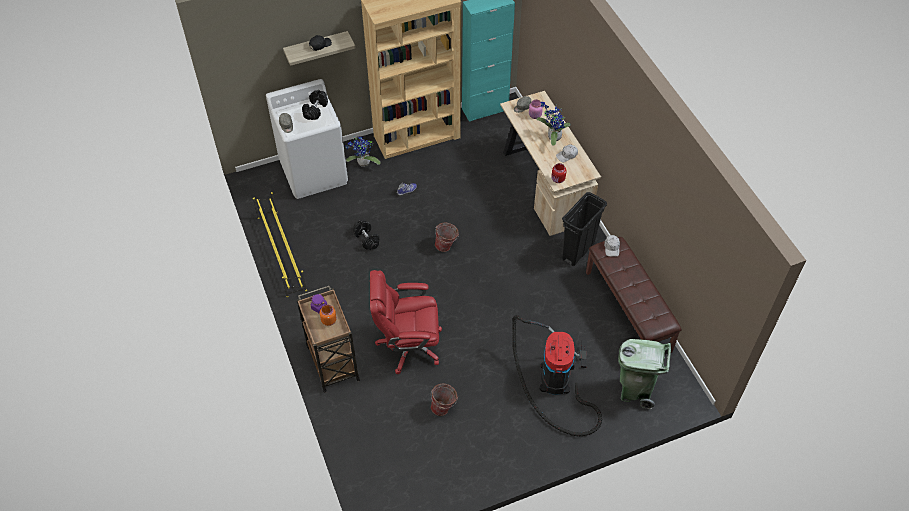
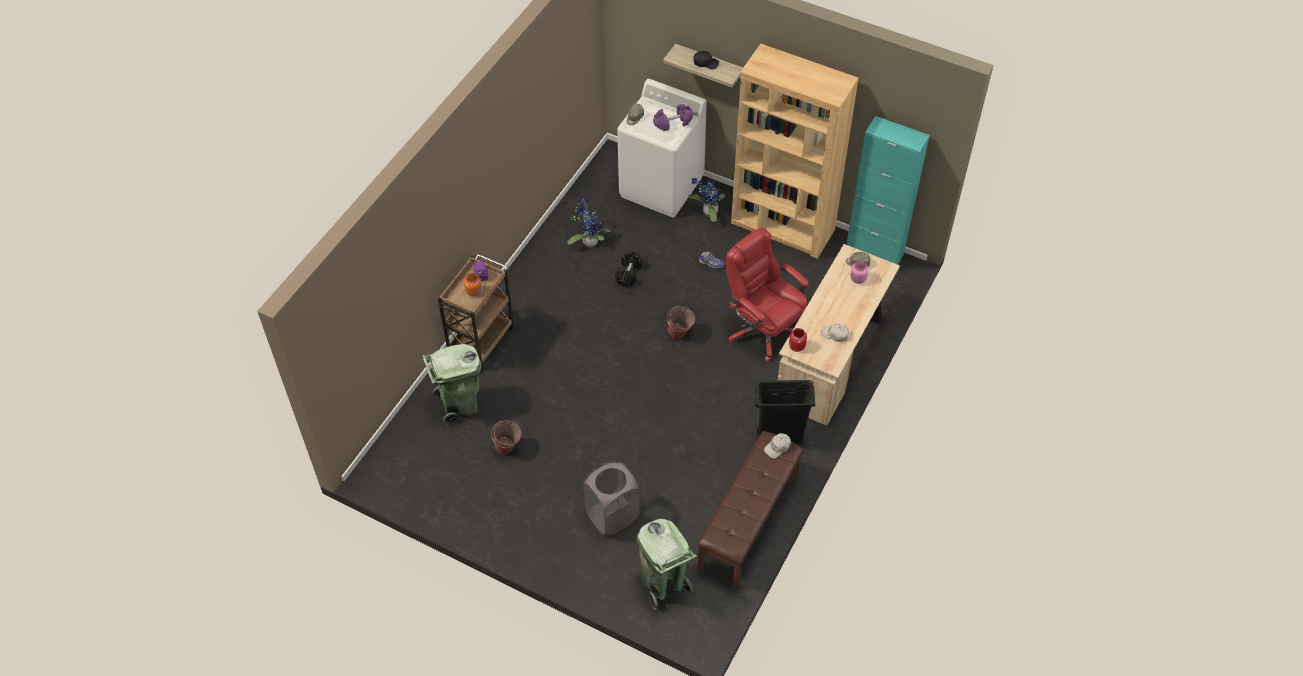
camera: 50 degrees right, 0 degrees up
yellow shoe rack [253,192,307,297] -> none
black dumbbell [302,90,328,120] -> purple dumbbell [653,104,693,131]
red office chair [370,270,442,374] -> red office chair moved to [726,227,809,362]
vacuum cleaner [512,315,602,437] -> grey laundry basket [583,461,641,535]
potted plant [536,101,571,146] -> potted plant moved to [567,197,611,248]
none -> green trash can [422,344,482,425]

